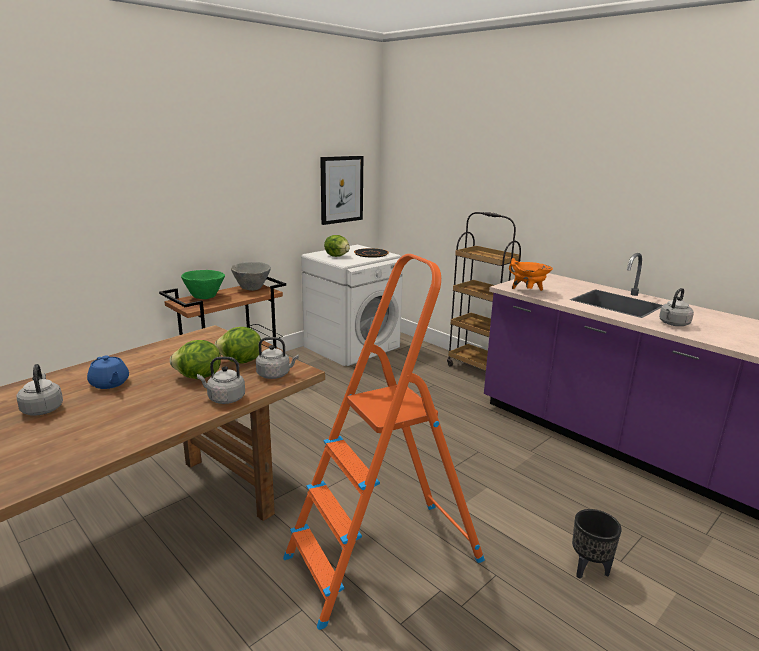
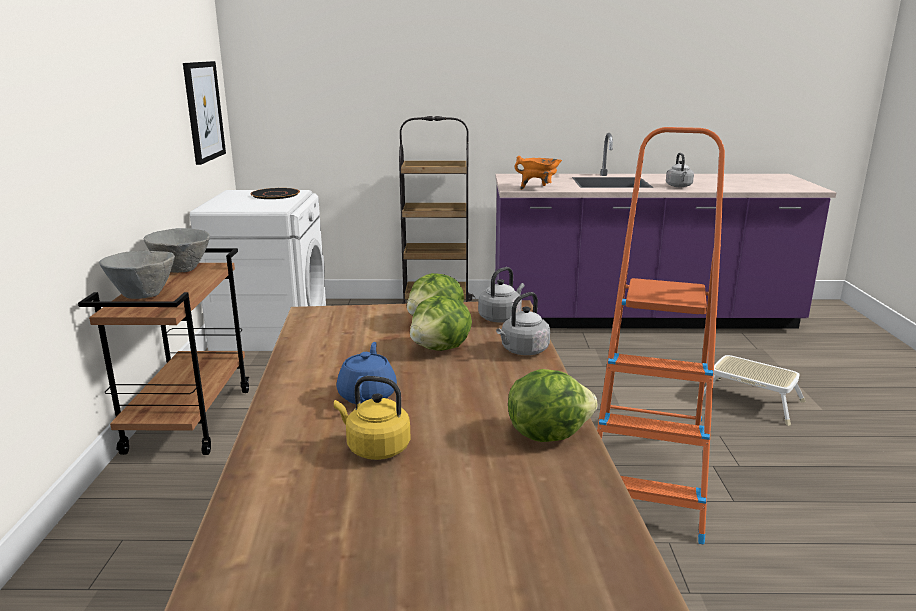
camera: 45 degrees left, 0 degrees up
grey kettle [16,364,63,416] -> yellow kettle [334,376,411,460]
blue teapot [87,355,129,389] -> blue teapot turned 90 degrees counterclockwise [336,342,397,404]
green bowl [181,270,225,299] -> grey bowl [99,251,175,299]
lettuce [324,235,350,257] -> lettuce moved to [508,369,598,442]
black planter [572,509,622,579] -> beige step ladder [697,355,806,426]

